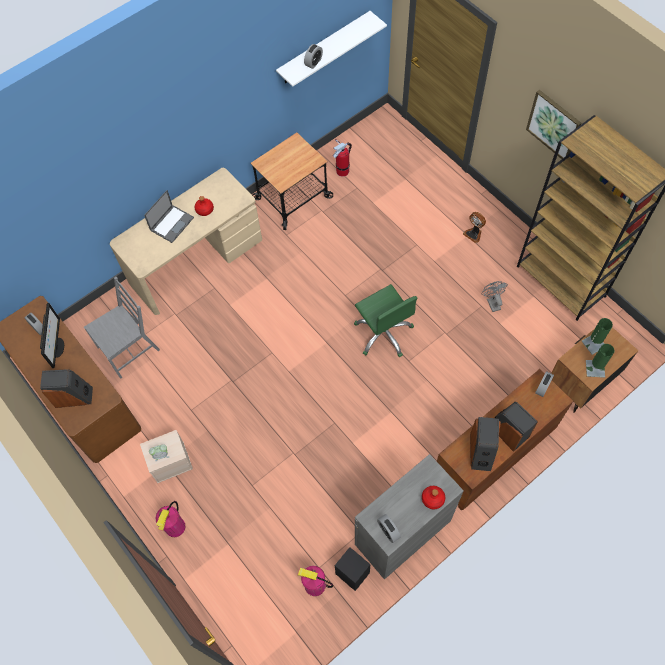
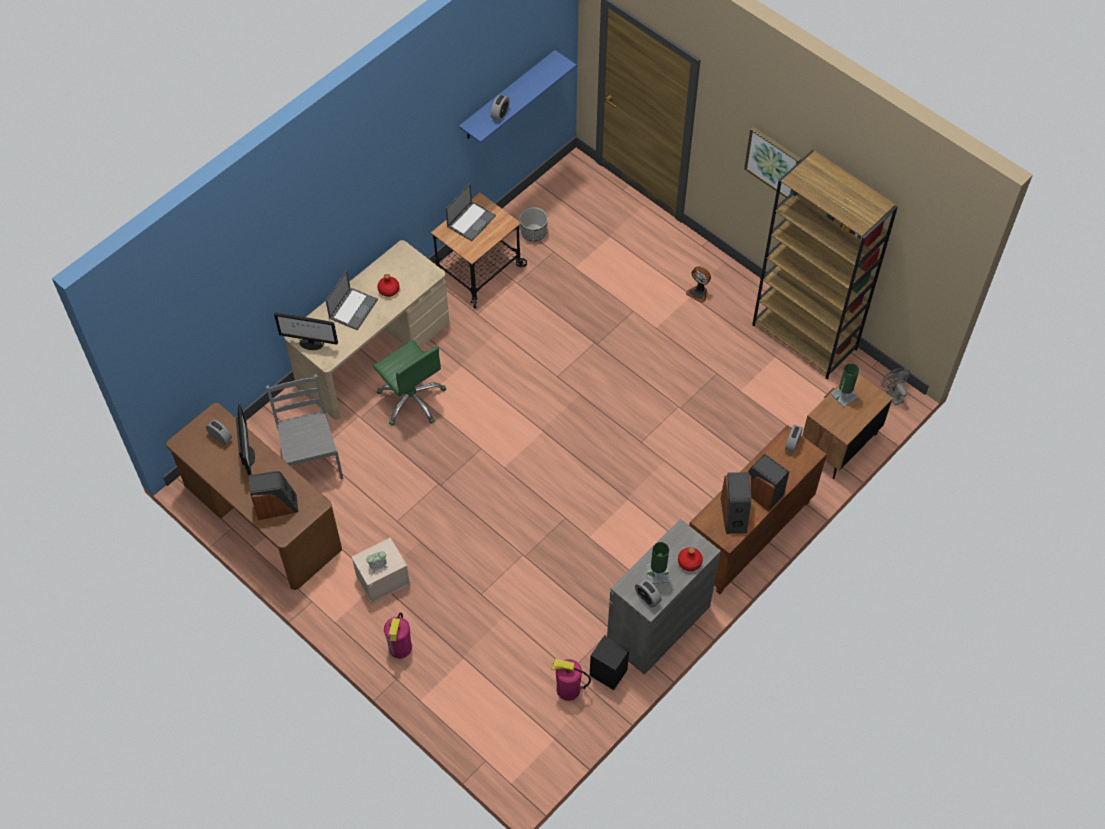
camera: 10 degrees left, 5 degrees down
grey chair [84,277,160,379] -> grey chair turned 60 degrees counterclockwise [266,374,343,479]
white shelf [276,11,387,87] -> blue shelf [459,50,577,143]
fire extinguisher [333,139,352,177] -> planter [519,207,548,242]
green office chair [354,284,417,357] -> green office chair moved to [373,340,446,426]
grey fan [482,281,508,312] -> grey fan moved to [881,368,910,405]
green table lamp [586,344,614,378] -> green table lamp moved to [646,542,670,584]
none -> monitor [274,313,338,350]
none -> laptop [446,183,496,241]

